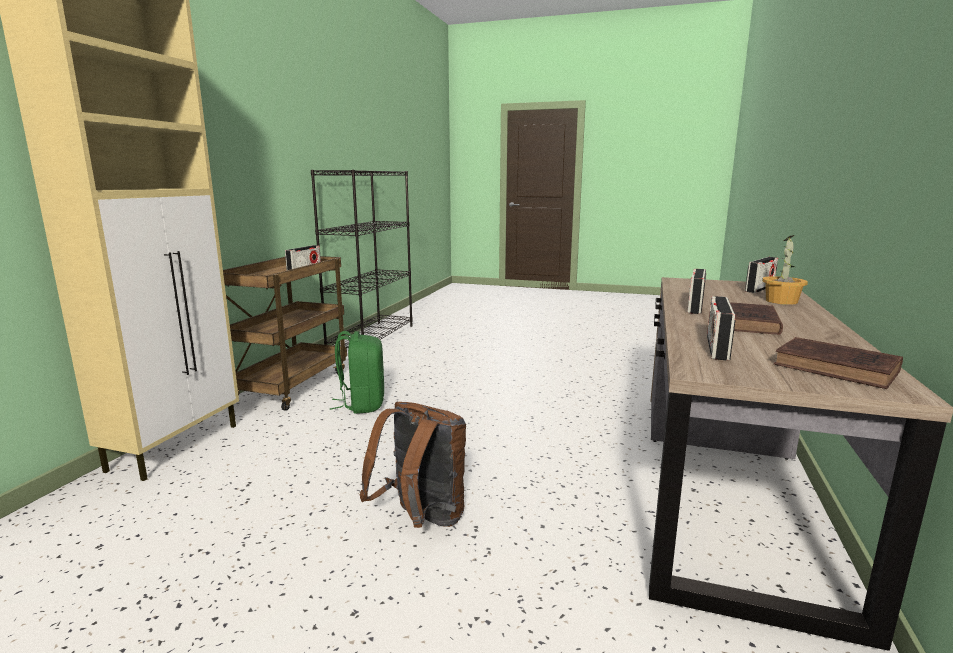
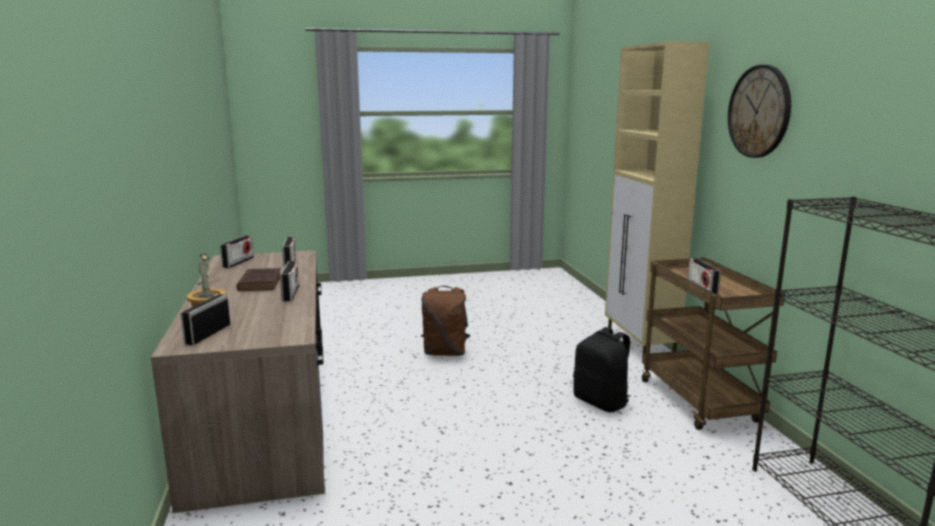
camera: 150 degrees right, 0 degrees up
green backpack [330,331,384,414] -> black backpack [573,327,631,412]
brown book [774,337,903,389] -> radio [220,235,254,268]
none -> wall clock [728,65,791,158]

